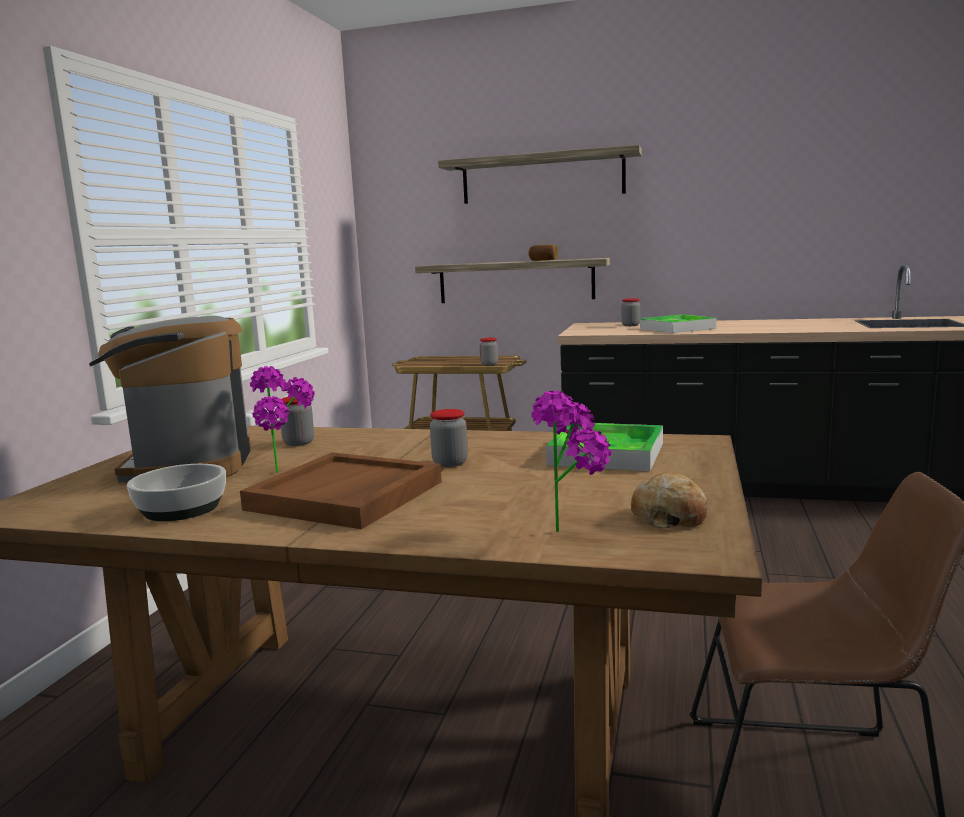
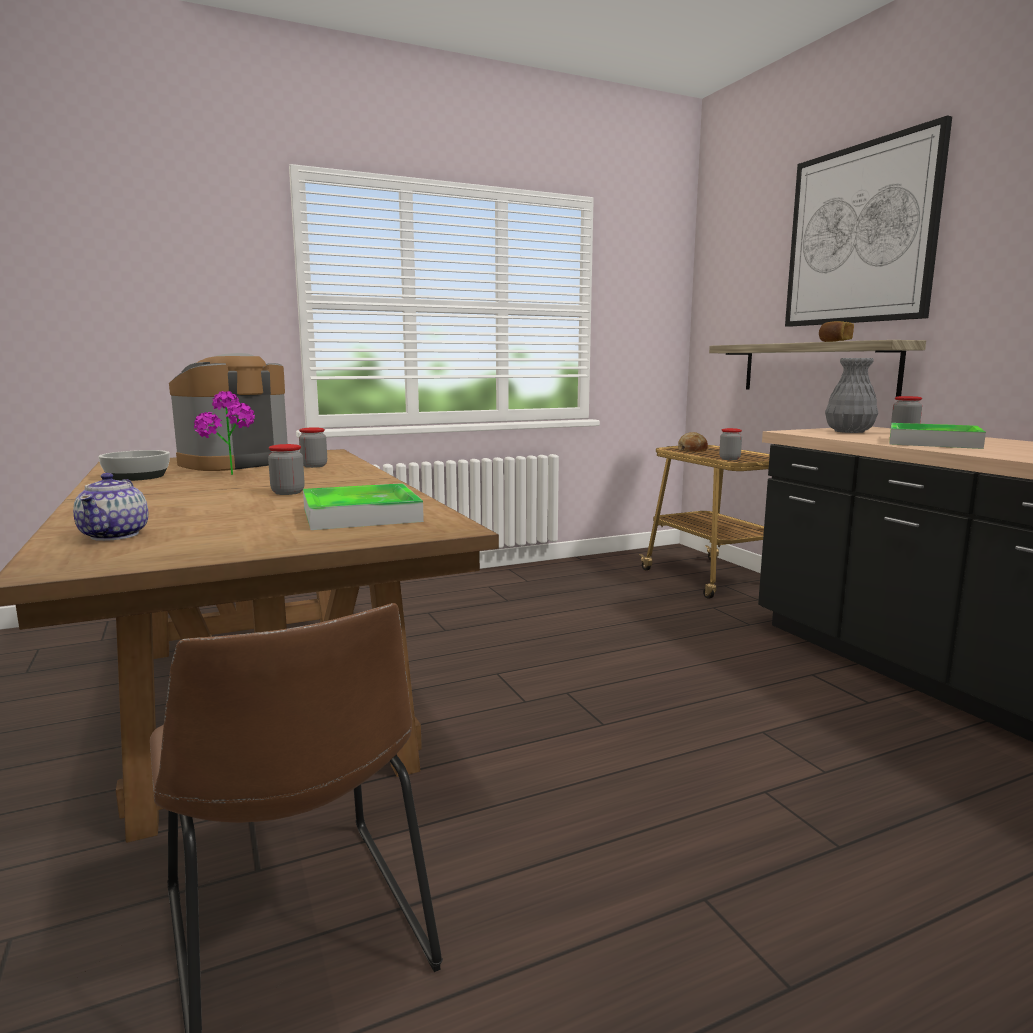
camera: 50 degrees right, 0 degrees up
brown tray [240,453,442,529] -> none
shelf [438,145,642,204] -> picture [785,115,952,327]
potted plant [532,391,612,532] -> teapot [73,473,148,541]
bread [631,472,707,529] -> bread moved to [678,432,708,452]
none -> grey vase [825,358,878,433]

